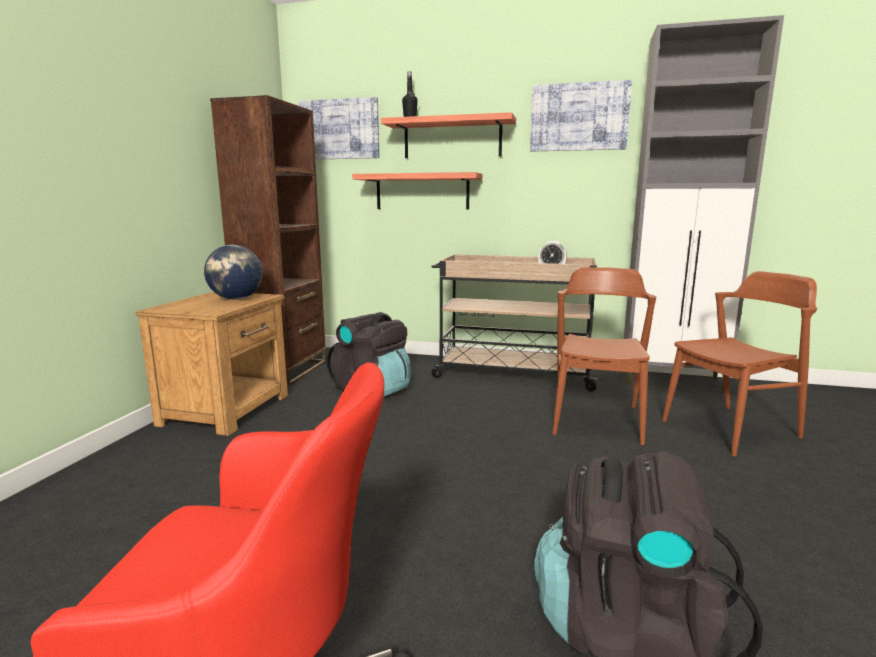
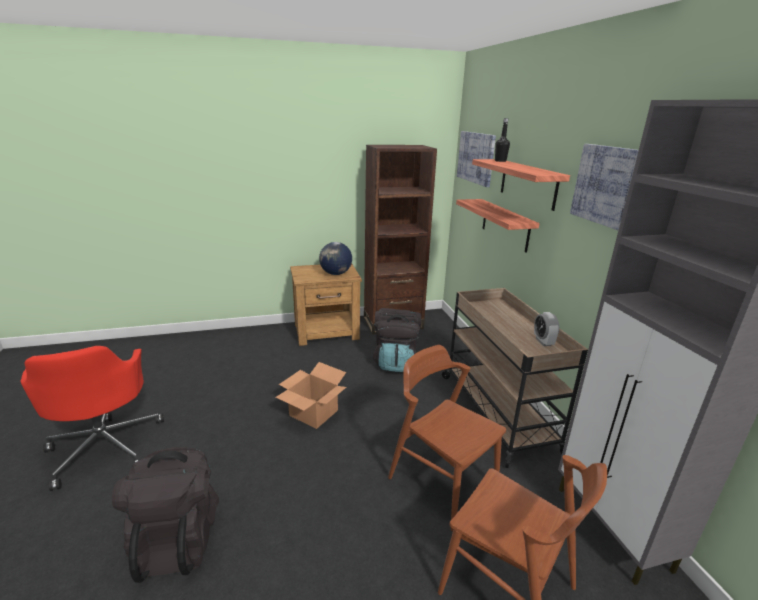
camera: 60 degrees right, 10 degrees up
brown chair [552,267,656,445] -> brown chair turned 120 degrees counterclockwise [388,345,506,531]
none -> cardboard box [275,362,346,429]

